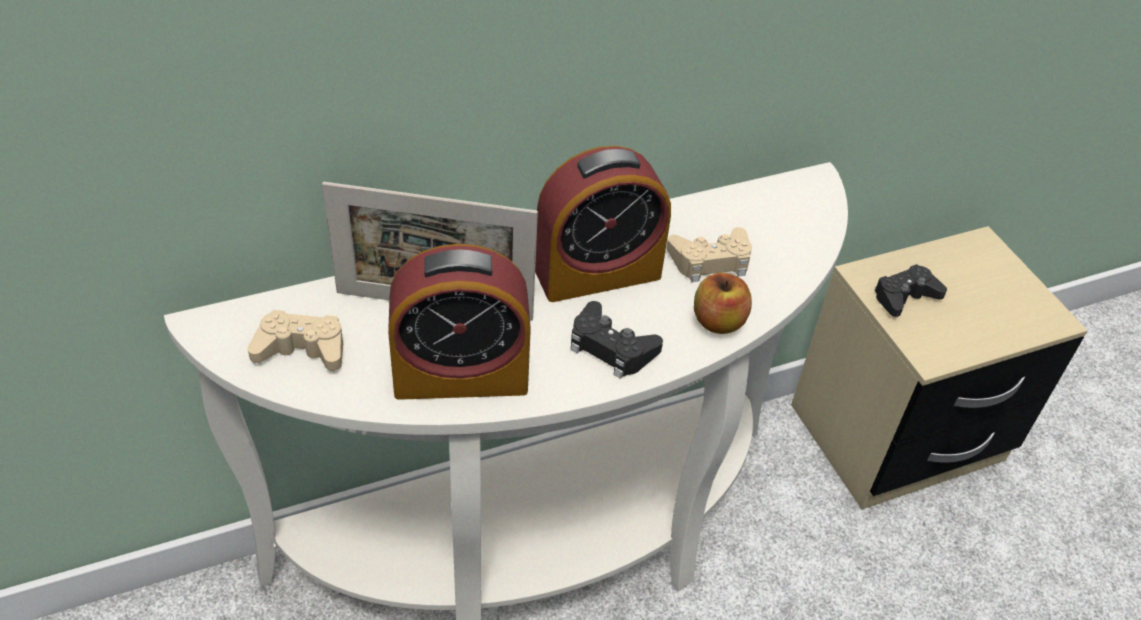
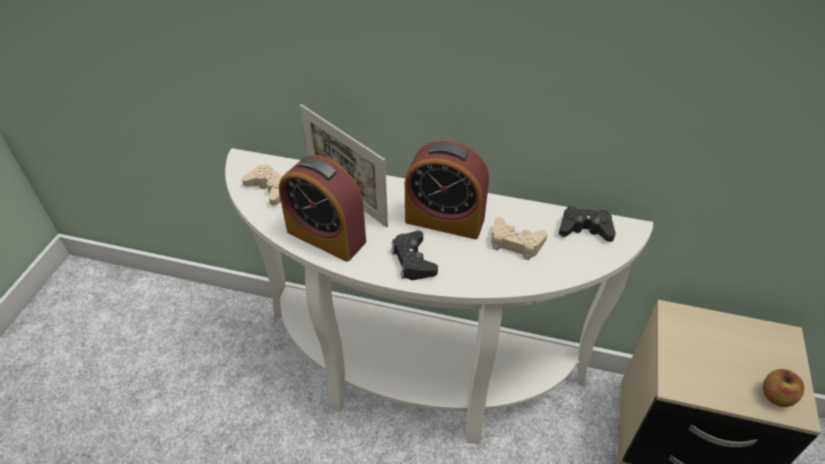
camera: 40 degrees right, 0 degrees up
apple [694,273,752,334] -> apple moved to [763,369,804,407]
black game controller [874,264,947,317] -> black game controller moved to [559,206,616,242]

